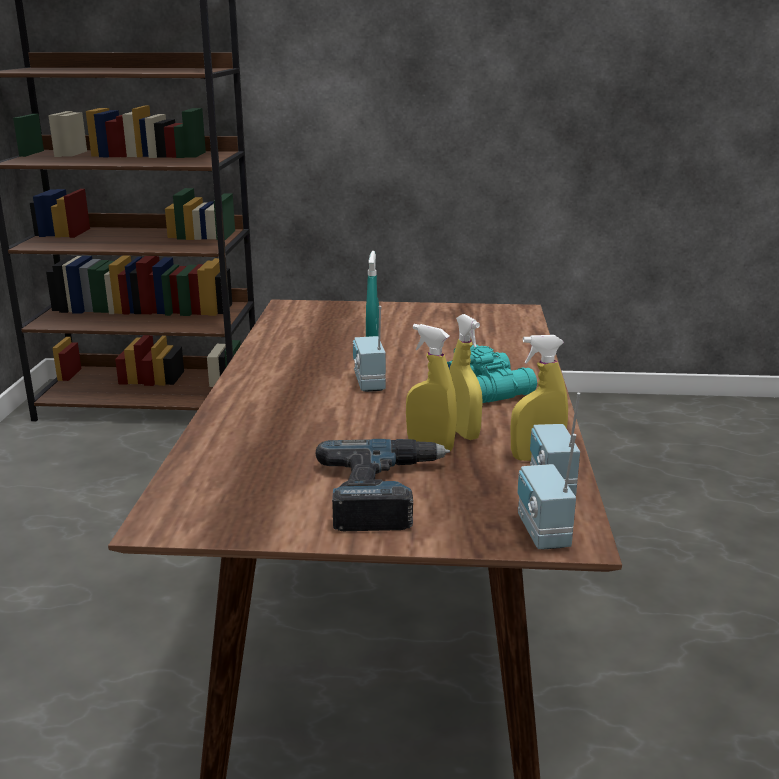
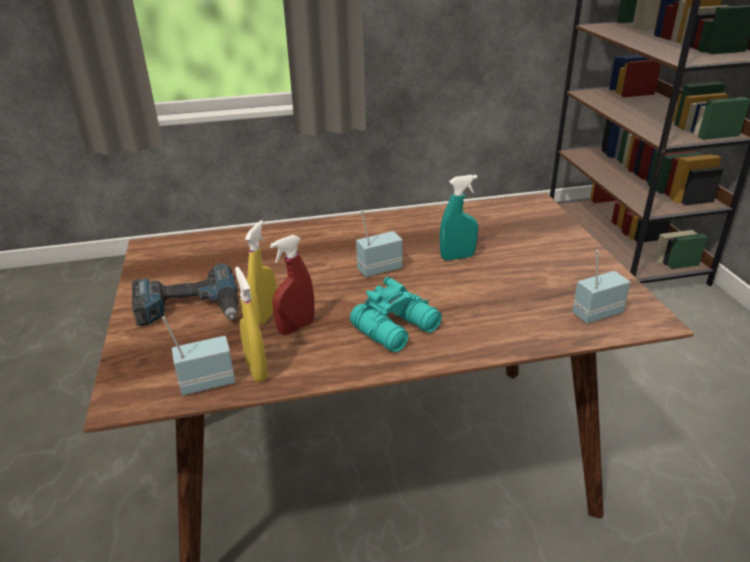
camera: 75 degrees right, 10 degrees up
yellow spray bottle [450,314,483,440] -> red spray bottle [270,235,315,334]
radio [517,434,576,549] -> radio moved to [572,250,630,324]

